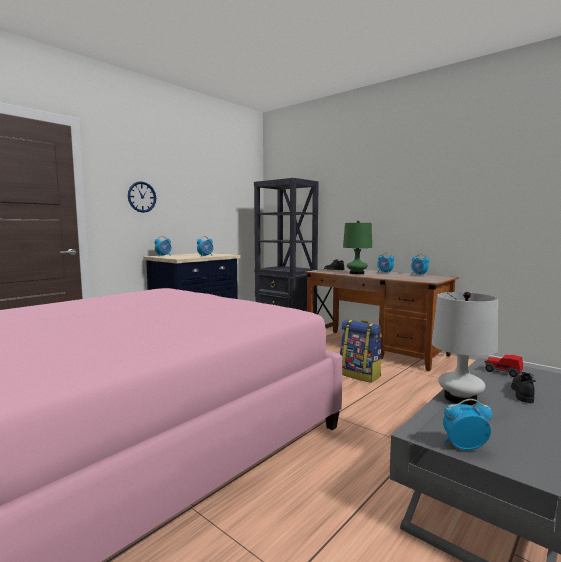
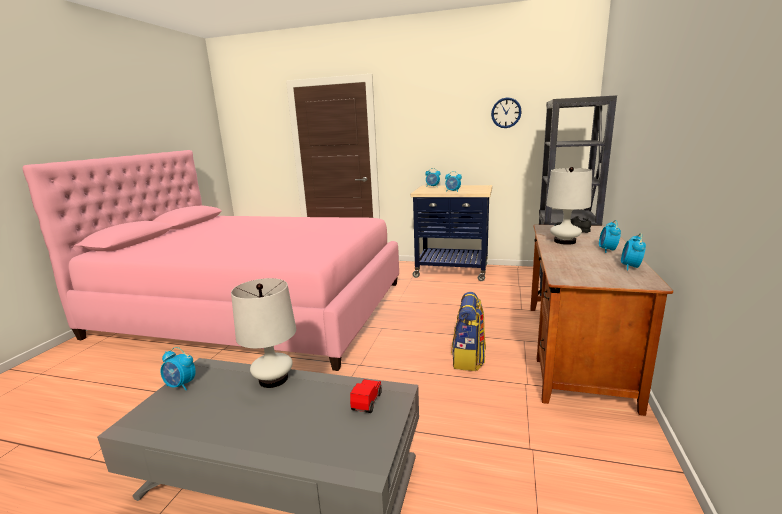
camera: 65 degrees right, 10 degrees up
wall clock [128,181,156,213] -> wall clock moved to [491,97,522,128]
green table lamp [343,221,372,274] -> white table lamp [546,167,592,245]
alarm clock [443,399,492,450] -> alarm clock turned 135 degrees clockwise [160,347,196,390]
black shoe [511,372,536,403] -> none

